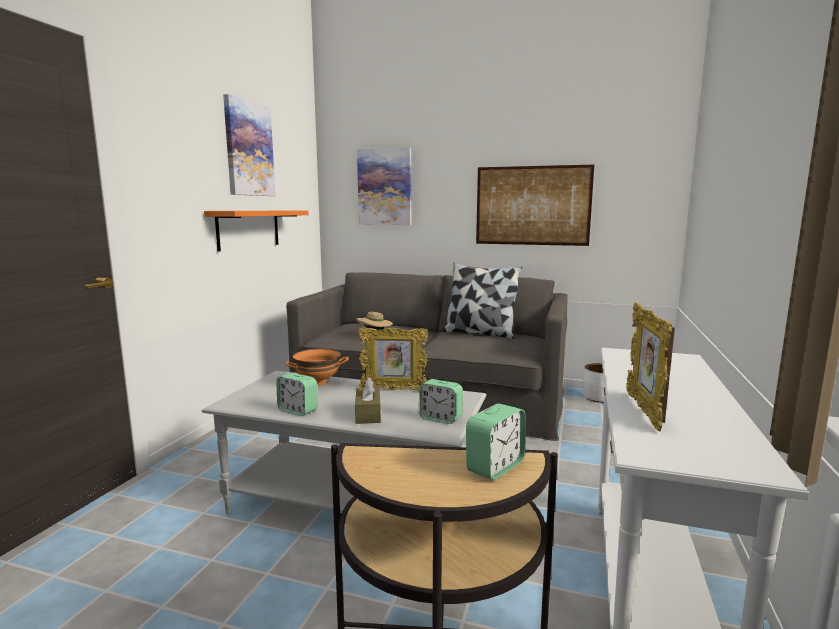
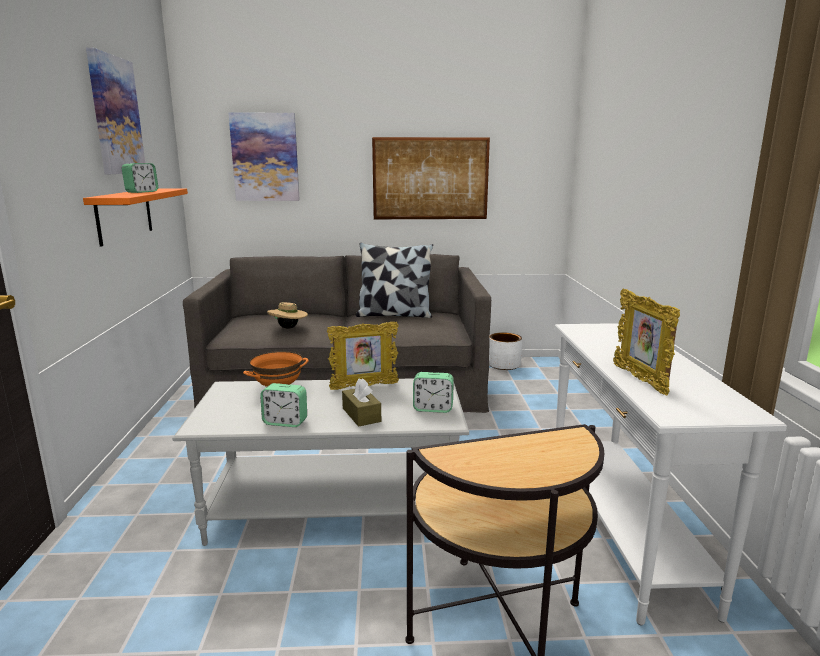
camera: 20 degrees left, 5 degrees up
alarm clock [466,404,526,480] -> alarm clock moved to [122,163,158,193]

